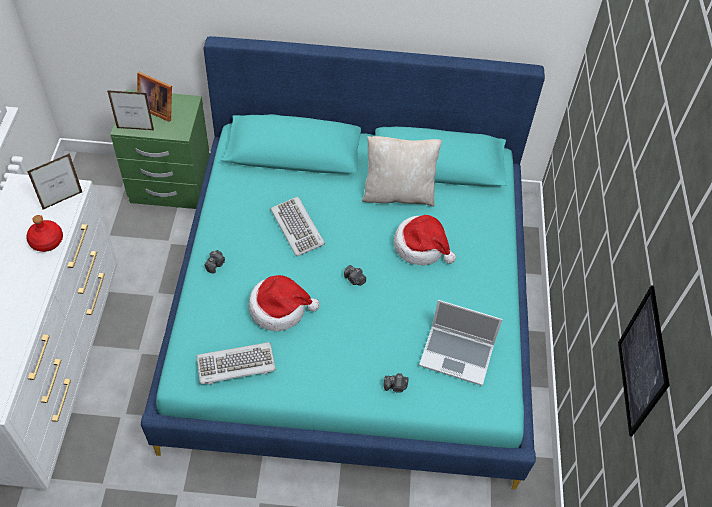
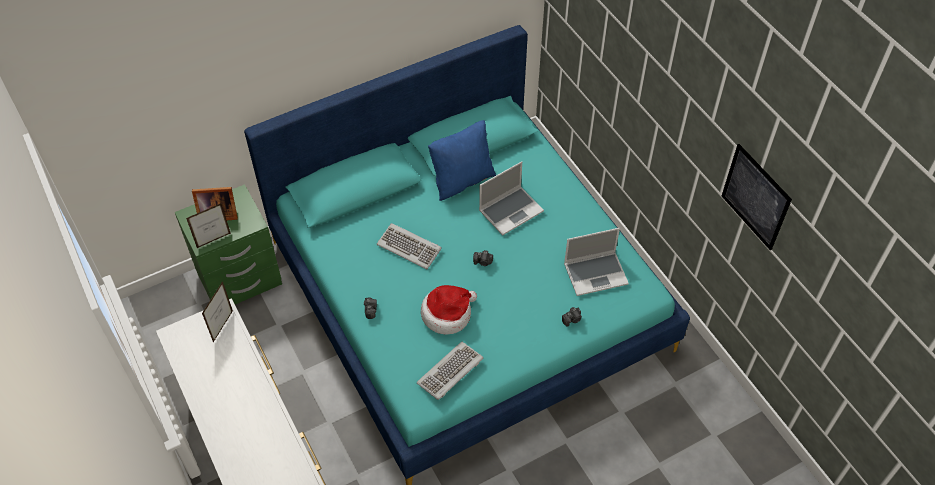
camera: 30 degrees left, 0 degrees up
red bottle [26,215,63,252] -> none
beige pillow [362,136,442,207] -> blue pillow [428,120,496,201]
hat [394,215,456,265] -> laptop [479,161,544,236]

